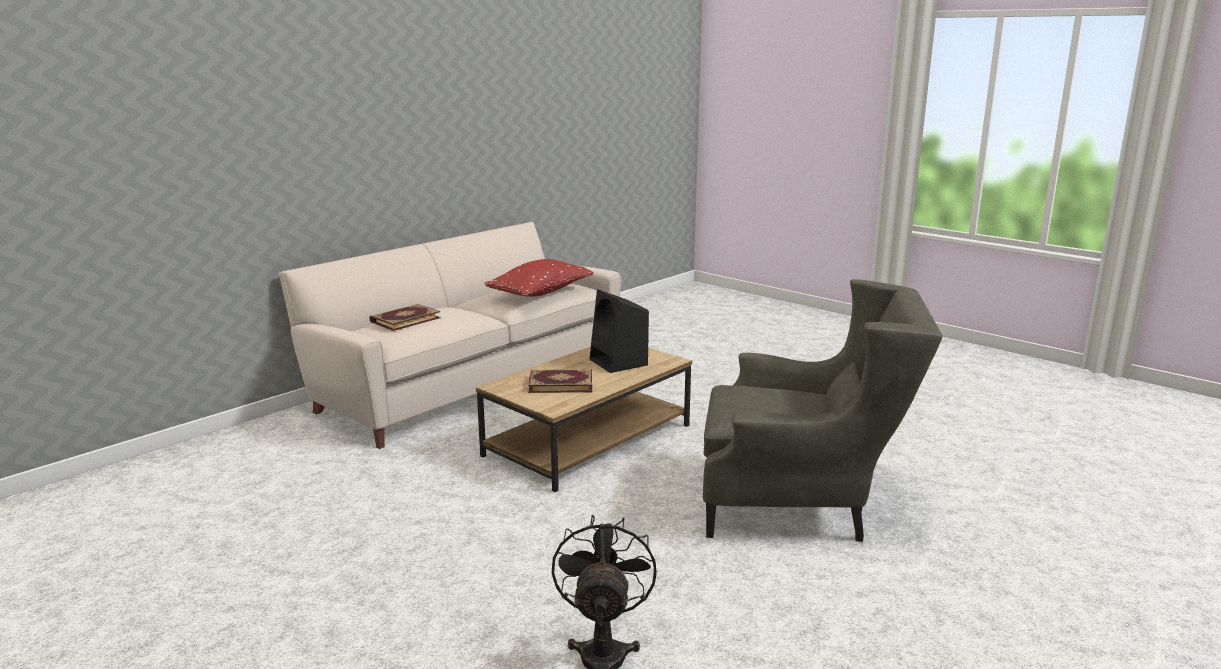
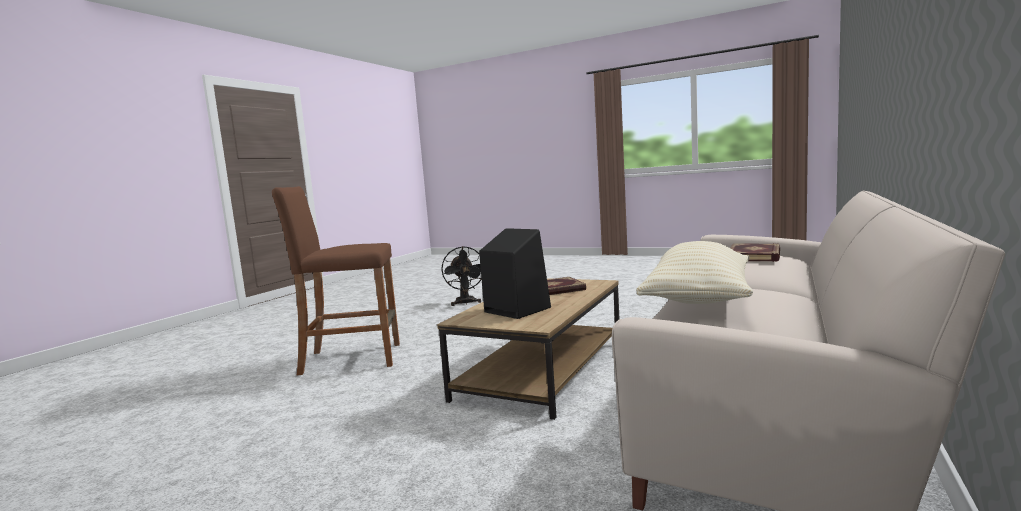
camera: 165 degrees right, 10 degrees down
red pillow [484,259,594,297] -> beige pillow [636,241,753,304]
grey armchair [703,279,943,542] -> brown stool [272,186,400,375]

